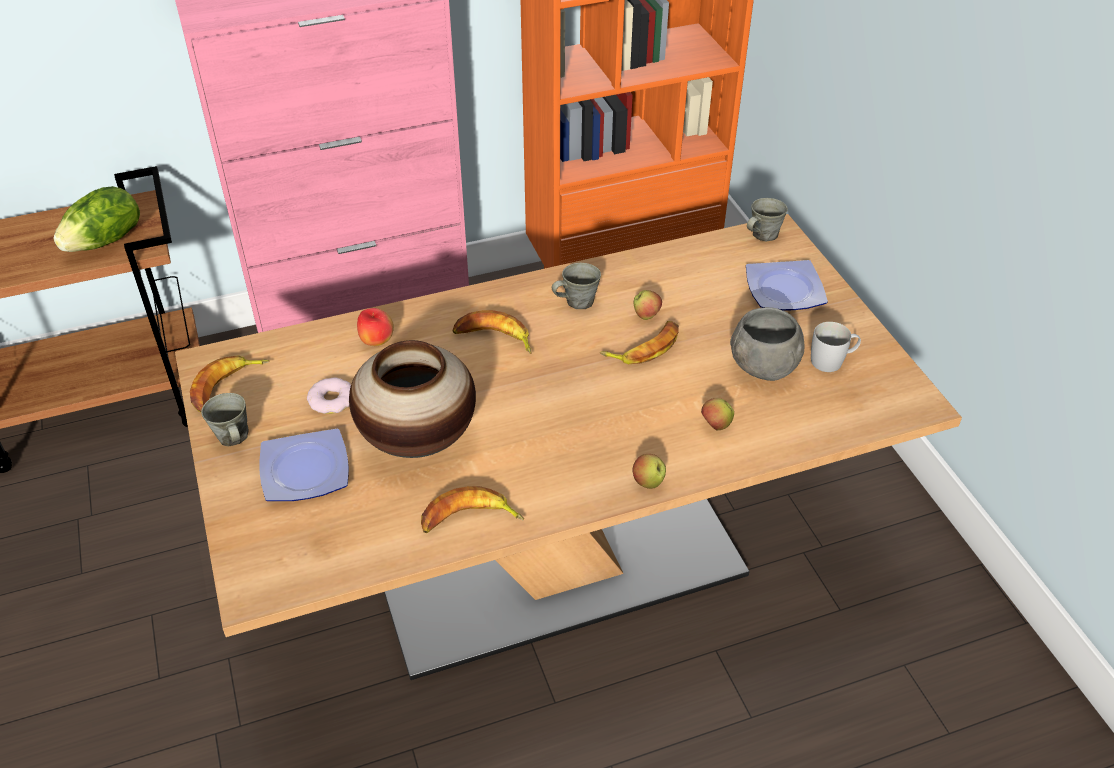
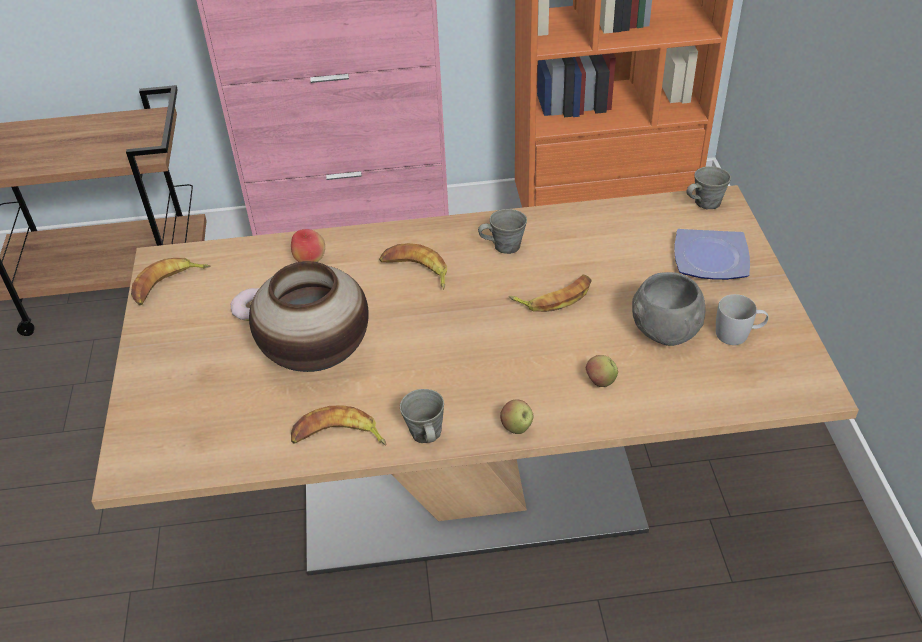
camera: 15 degrees right, 0 degrees up
lettuce [54,186,140,252] -> none
grey mug [201,393,248,446] -> grey mug moved to [400,389,444,444]
plate [259,428,349,501] -> none
apple [634,290,662,320] -> none

